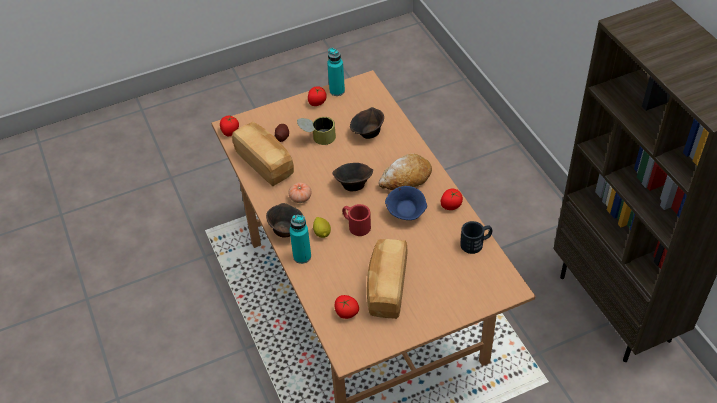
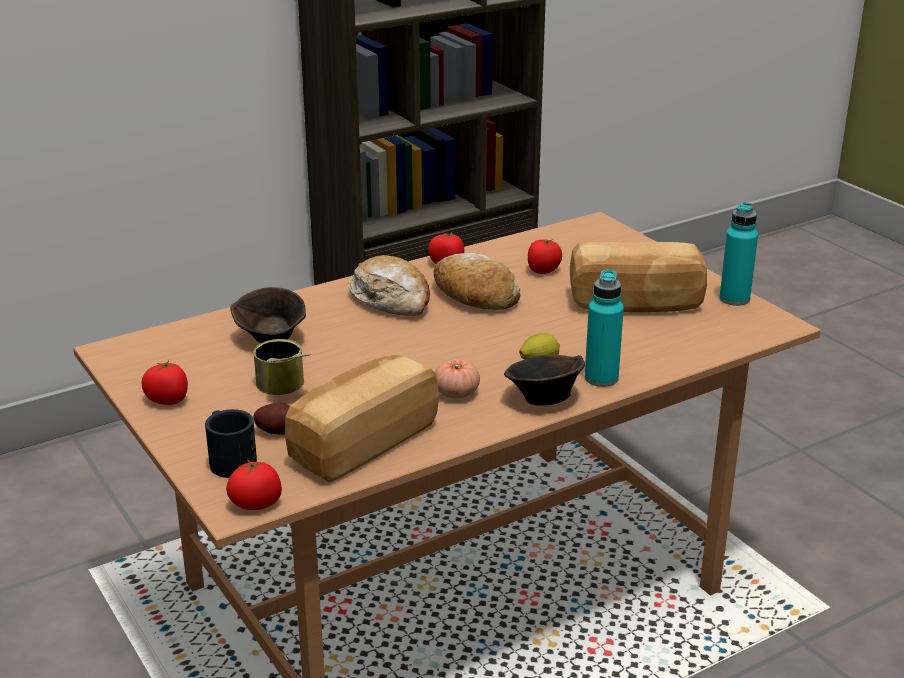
camera: 100 degrees left, 20 degrees down
turquoise bottle [327,48,345,96] -> turquoise bottle moved to [719,202,758,306]
brown bowl [332,163,373,191] -> none
tomato [334,295,359,319] -> tomato moved to [528,239,562,274]
red mug [342,204,371,236] -> none
blue bowl [385,186,427,220] -> bread [433,253,520,310]
black mug [460,221,492,254] -> black mug moved to [205,409,257,478]

